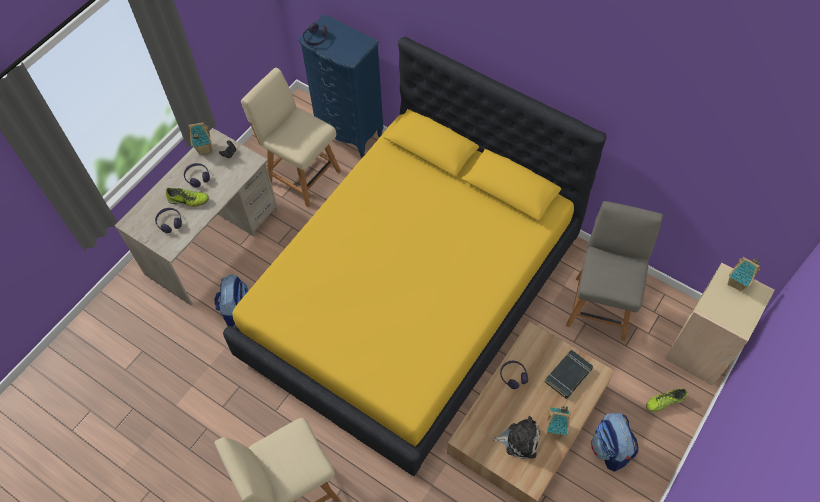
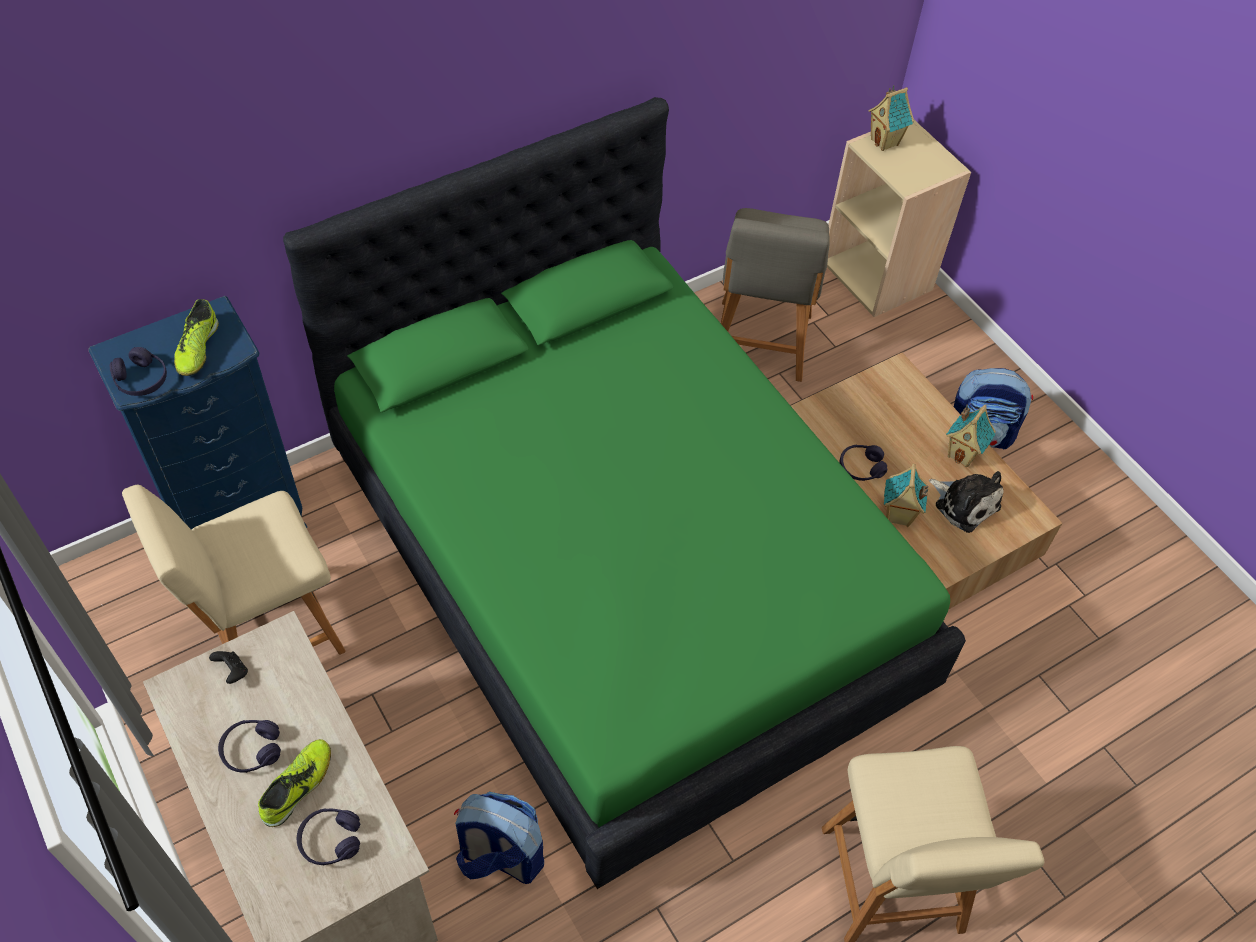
camera: 70 degrees left, 5 degrees down
toy house [188,122,212,155] -> toy house moved to [884,464,929,527]
yellow bed [223,37,607,476] -> green bed [283,97,966,889]
plush toy [493,416,540,459] -> plush toy turned 105 degrees clockwise [929,471,1003,533]
black book [545,350,593,399] -> none
grey chair [566,201,663,341] -> grey chair turned 120 degrees counterclockwise [721,208,830,382]
shoe [646,388,687,412] -> shoe moved to [174,299,219,376]

